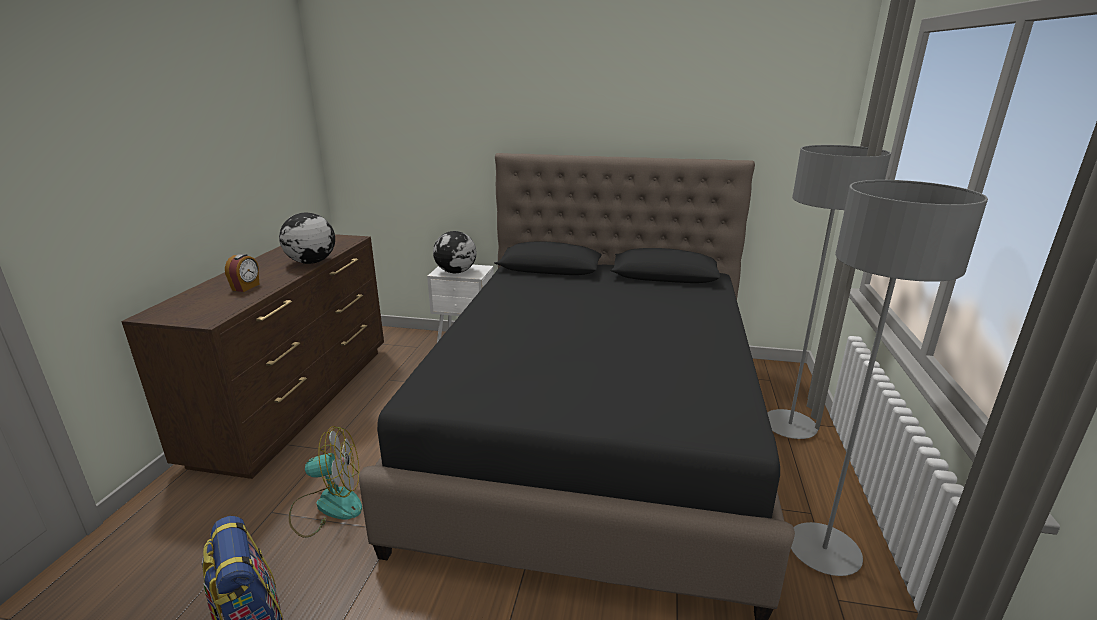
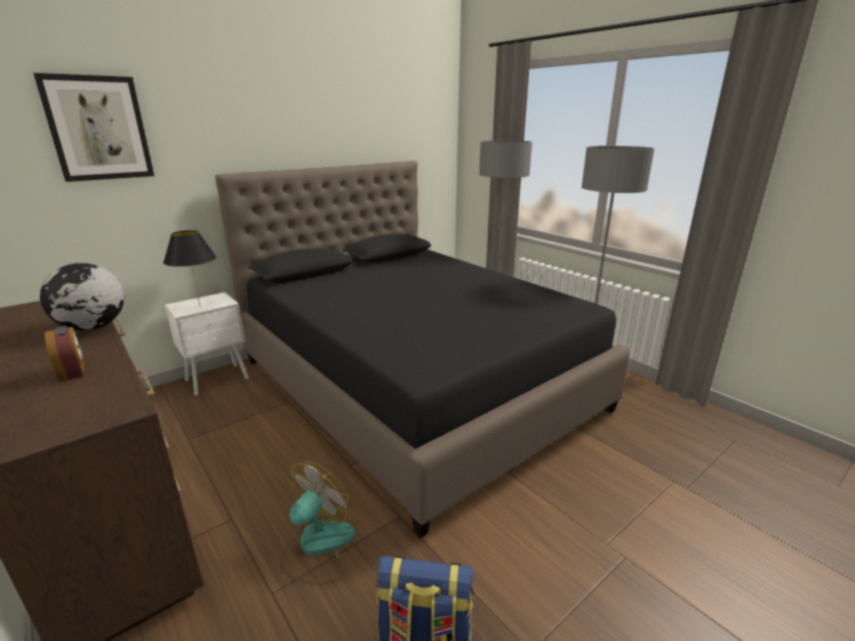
camera: 50 degrees left, 0 degrees up
globe [433,231,476,273] -> black table lamp [163,230,217,307]
none -> picture [33,73,154,182]

